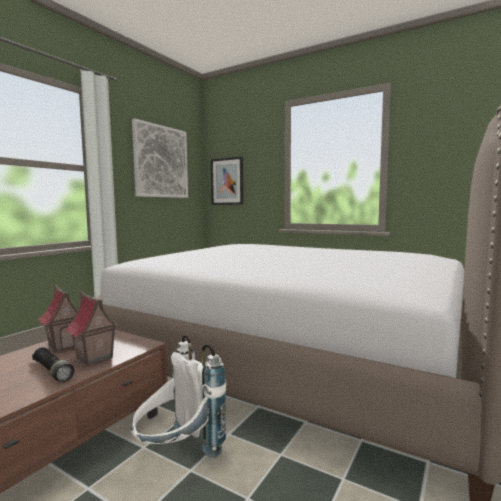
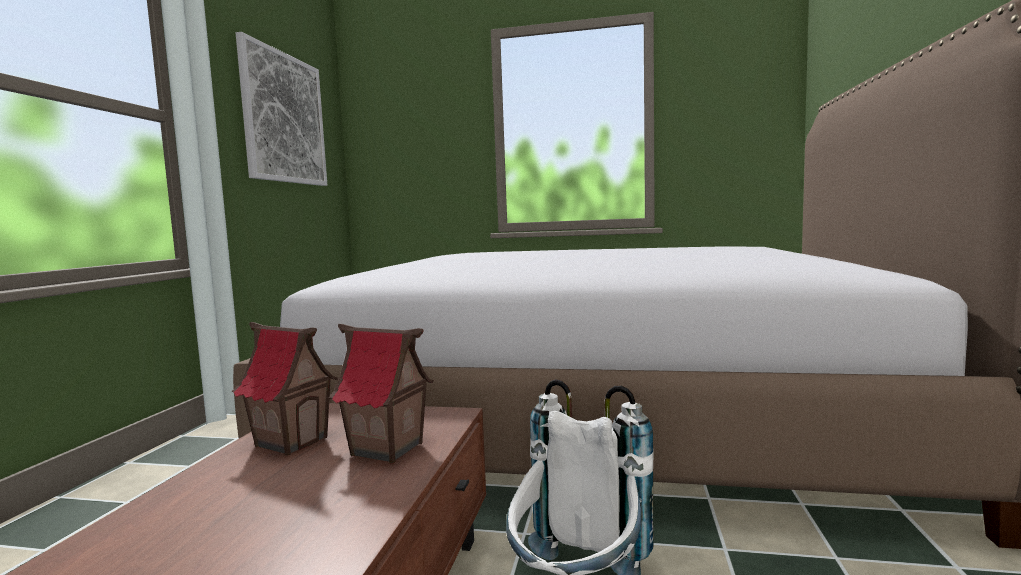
camera: 20 degrees left, 0 degrees up
black flashlight [32,347,74,382] -> none
picture [211,156,243,205] -> none

